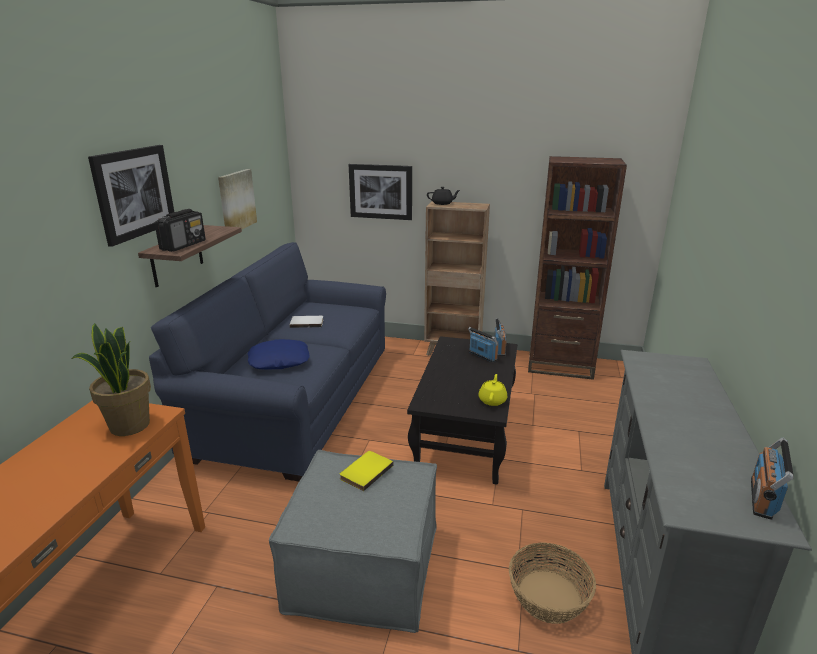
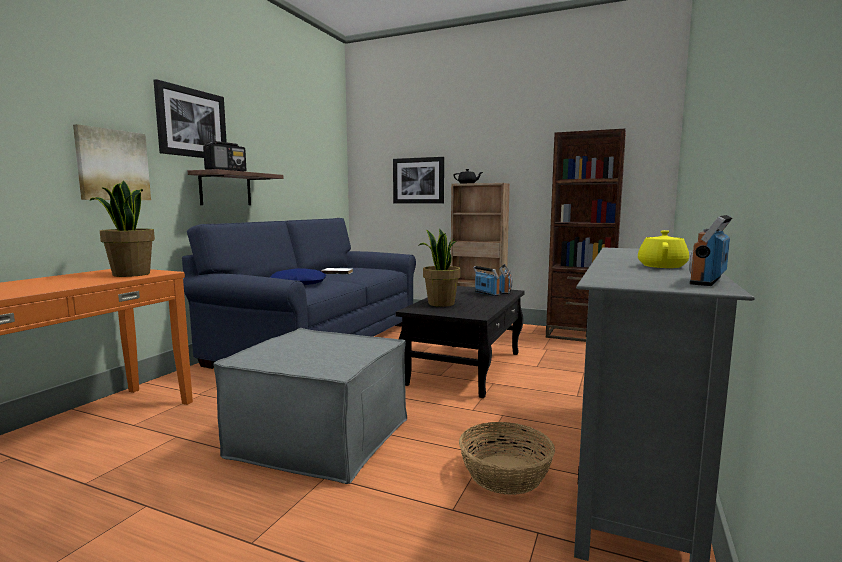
camera: 10 degrees right, 15 degrees down
picture [218,169,257,229] -> picture moved to [73,124,151,200]
yellow book [340,451,394,491] -> none
yellow teapot [479,374,507,406] -> yellow teapot moved to [638,230,689,268]
none -> potted plant [418,228,461,307]

